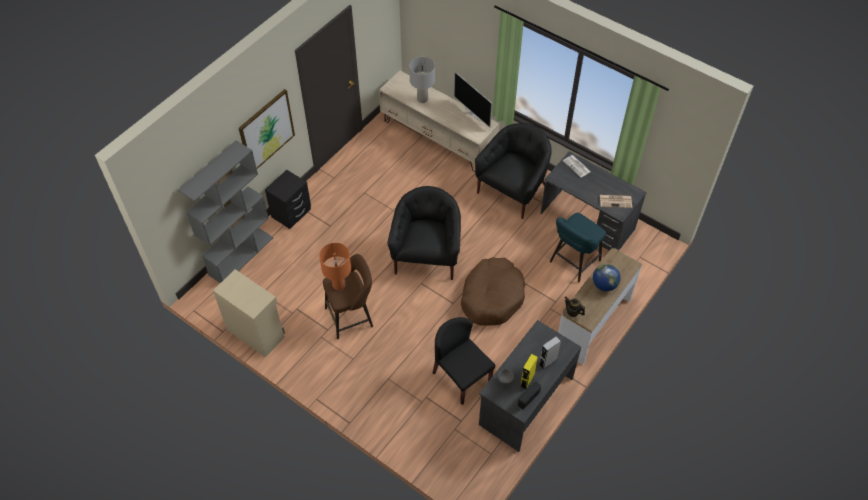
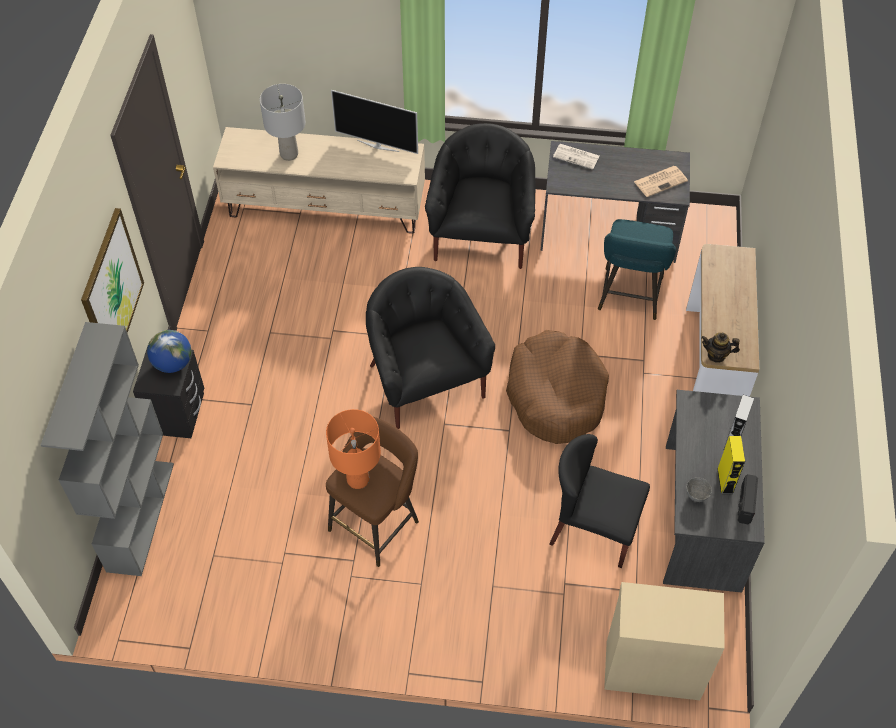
camera: 30 degrees left, 0 degrees up
beige cabinet [213,269,285,357] -> beige cabinet moved to [604,582,725,700]
globe [593,264,621,291] -> globe moved to [147,330,191,373]

